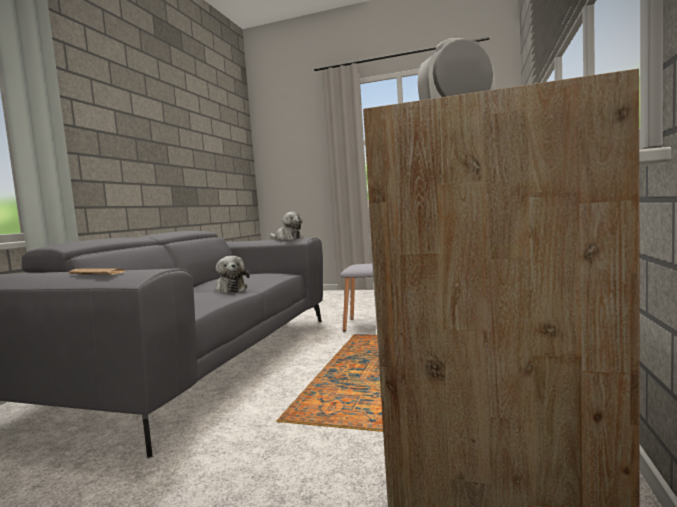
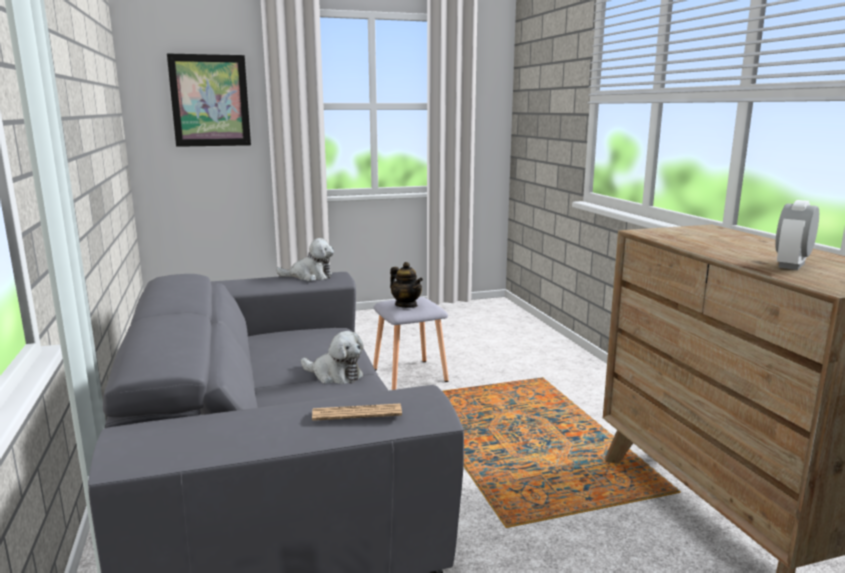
camera: 35 degrees left, 10 degrees up
none -> picture [167,53,251,147]
none -> teapot [390,262,423,308]

